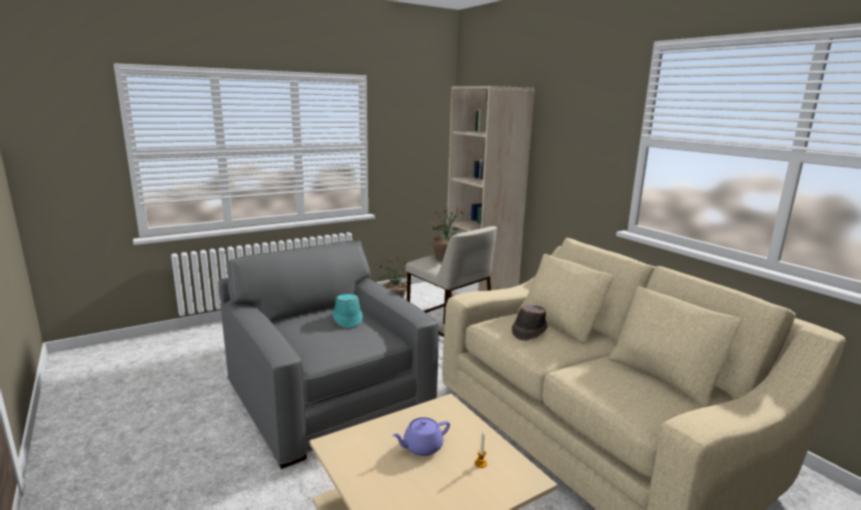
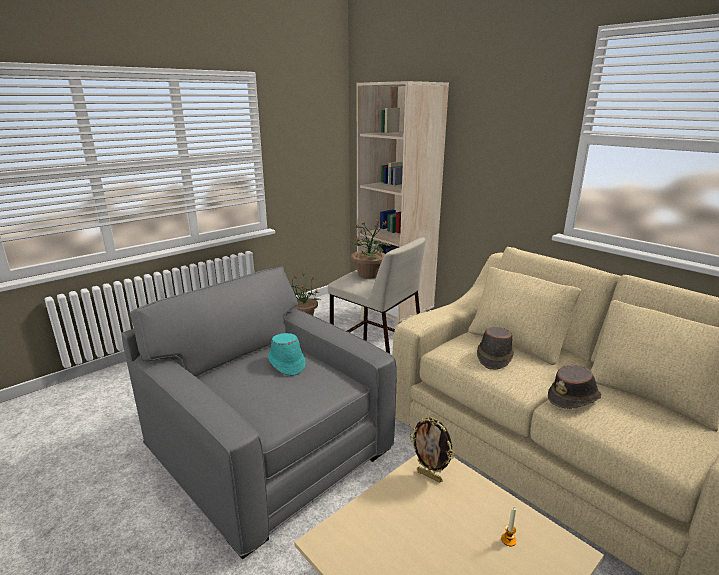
camera: 10 degrees left, 5 degrees up
purple teapot [392,417,450,456] -> none
none -> picture frame [410,417,454,482]
none -> brown hat [548,365,601,409]

